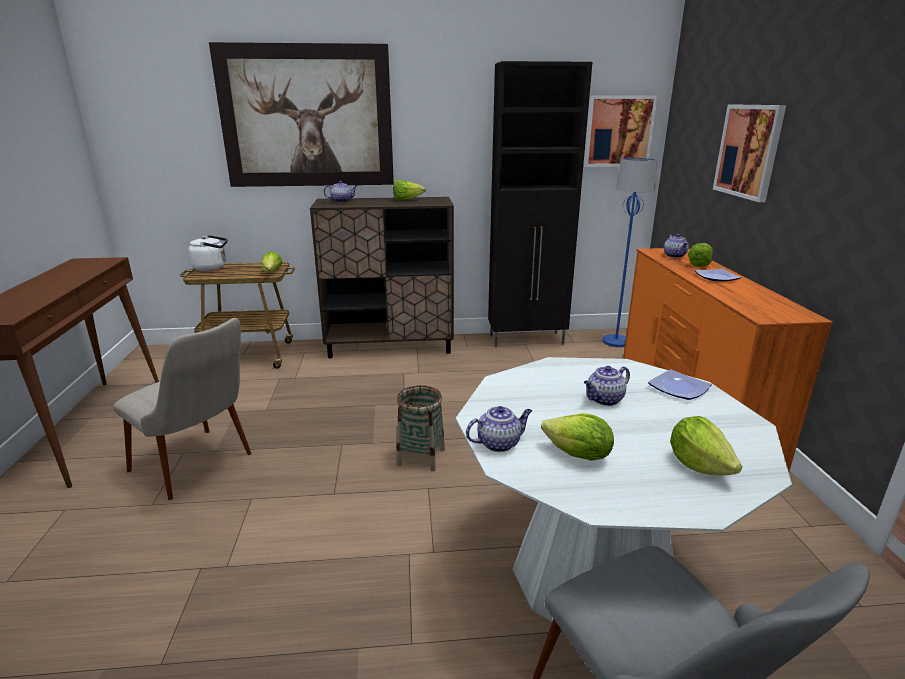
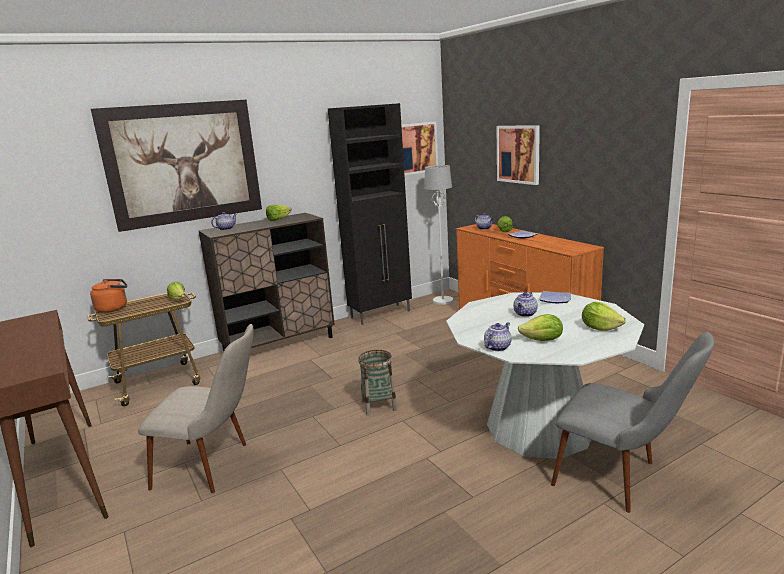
camera: 25 degrees left, 5 degrees down
white kettle [188,235,228,271] -> orange kettle [90,279,127,313]
blue floor lamp [602,158,657,347] -> white floor lamp [424,165,453,305]

